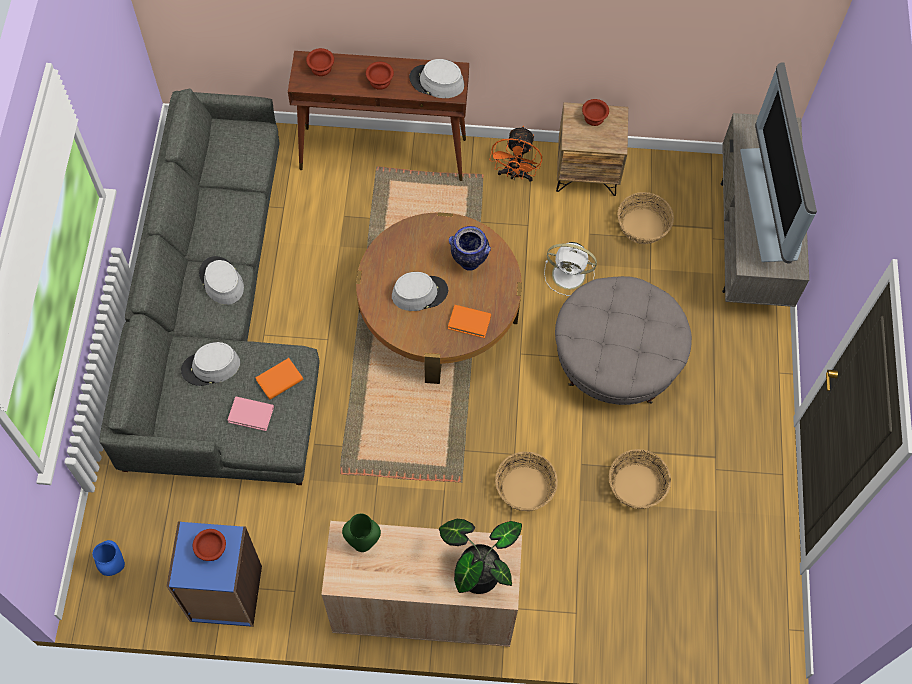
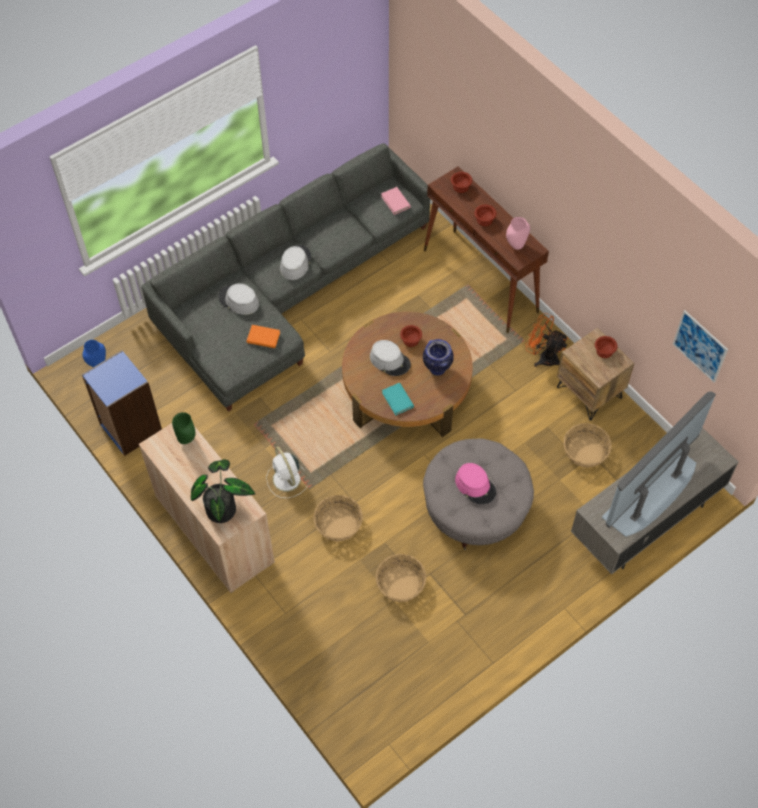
camera: 50 degrees right, 5 degrees down
brown bowl [193,529,226,561] -> brown bowl moved to [400,325,422,347]
pink book [228,396,274,431] -> pink book moved to [381,187,411,215]
grey hat [409,59,464,98] -> pink vase [506,217,530,250]
orange book [448,305,491,338] -> turquoise book [382,383,414,415]
orange fan [489,125,542,182] -> orange fan turned 60 degrees clockwise [525,313,569,367]
white fan [544,242,597,296] -> white fan moved to [266,447,307,498]
none -> pink hat [455,463,496,504]
none -> picture [673,310,728,383]

